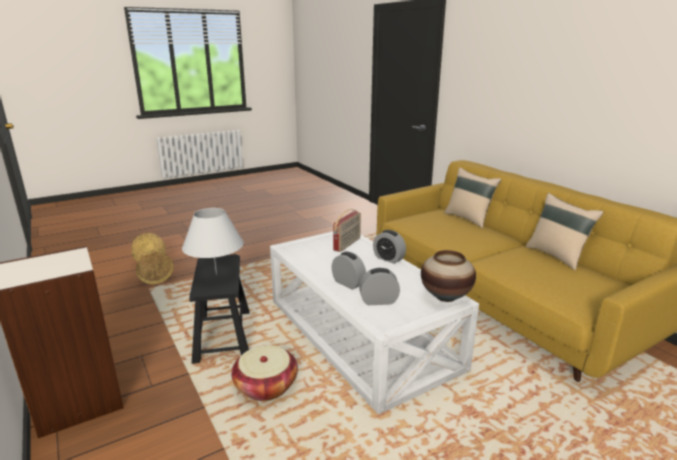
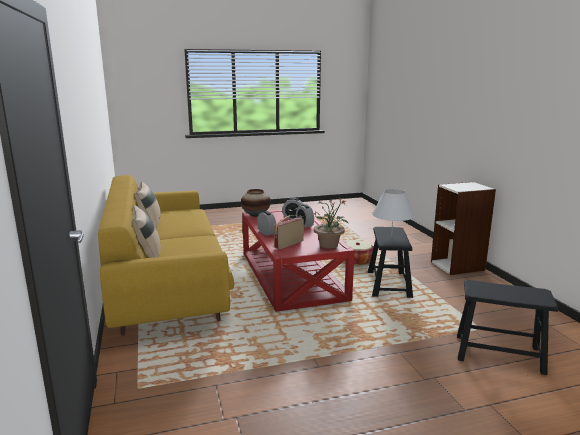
camera: 165 degrees left, 5 degrees down
basket [131,233,173,284] -> black stool [457,280,558,375]
white coffee table [270,231,479,415] -> red coffee table [242,210,354,312]
none -> potted plant [313,197,349,248]

